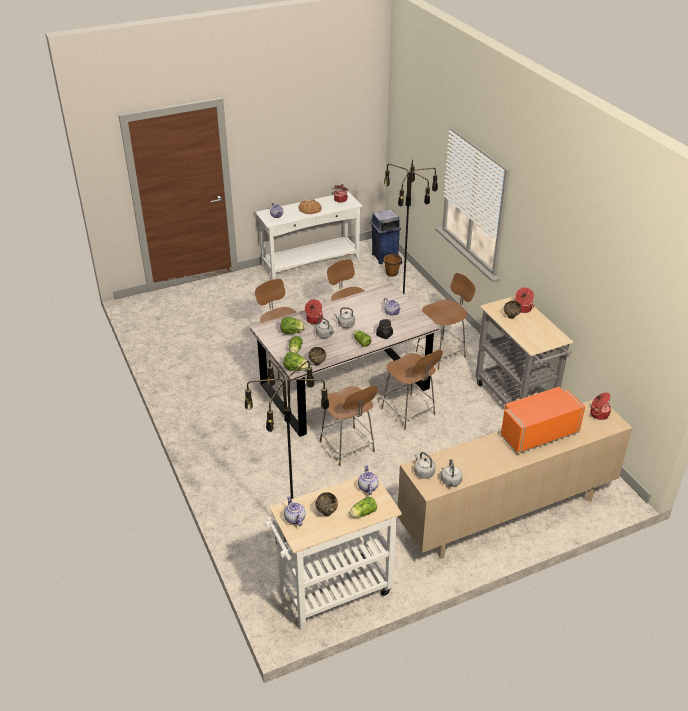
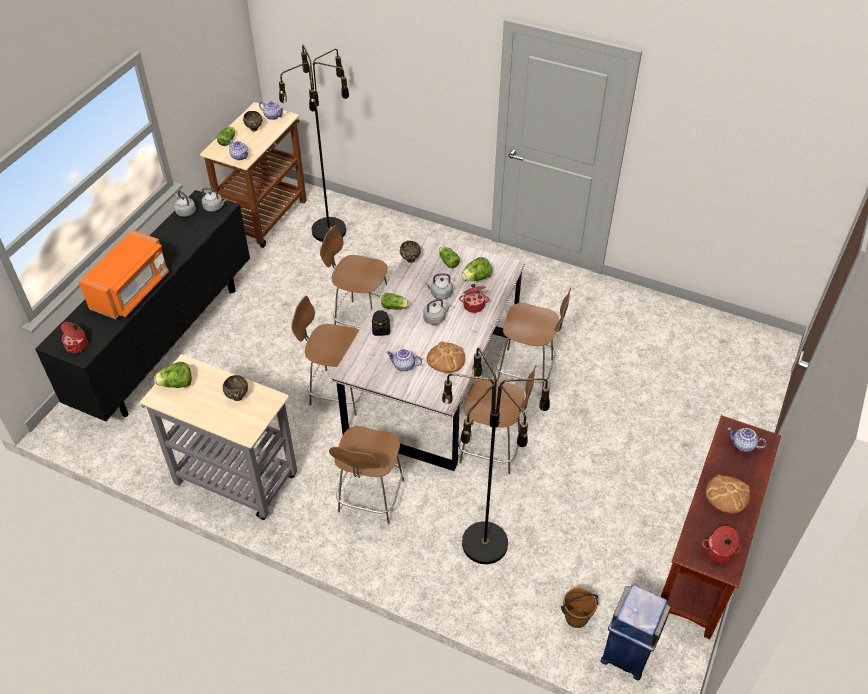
camera: 140 degrees right, 10 degrees up
white console table [255,192,363,280] -> brown console table [660,415,781,639]
white cart [265,472,402,630] -> brown cart [200,102,307,248]
lettuce [283,352,308,371] -> lettuce moved to [154,362,192,388]
beige cabinet [397,399,632,559] -> black cabinet [35,190,250,421]
cooking pot [514,288,534,313] -> none
none -> bread [427,341,465,373]

